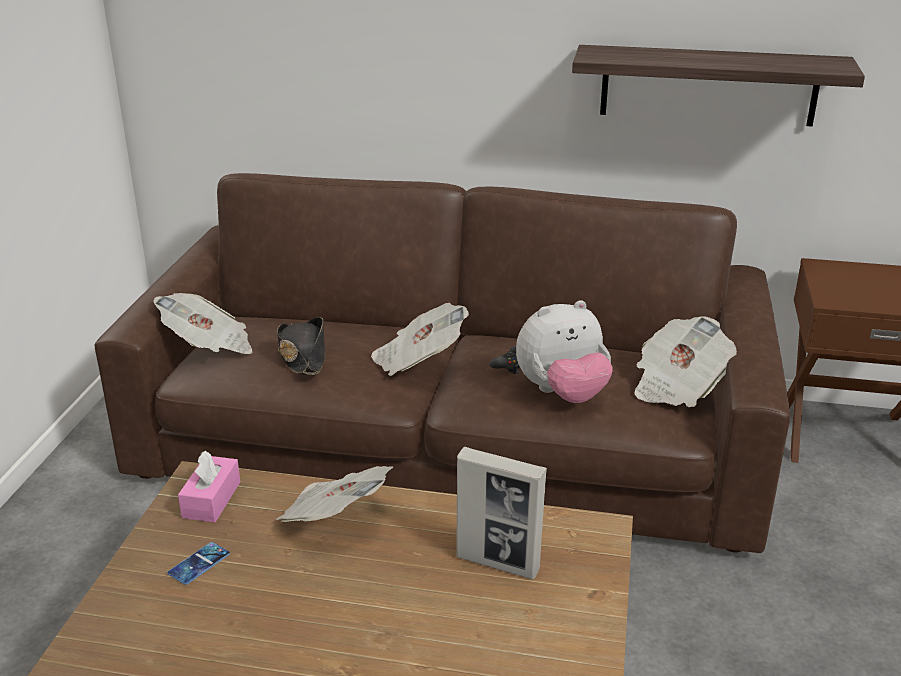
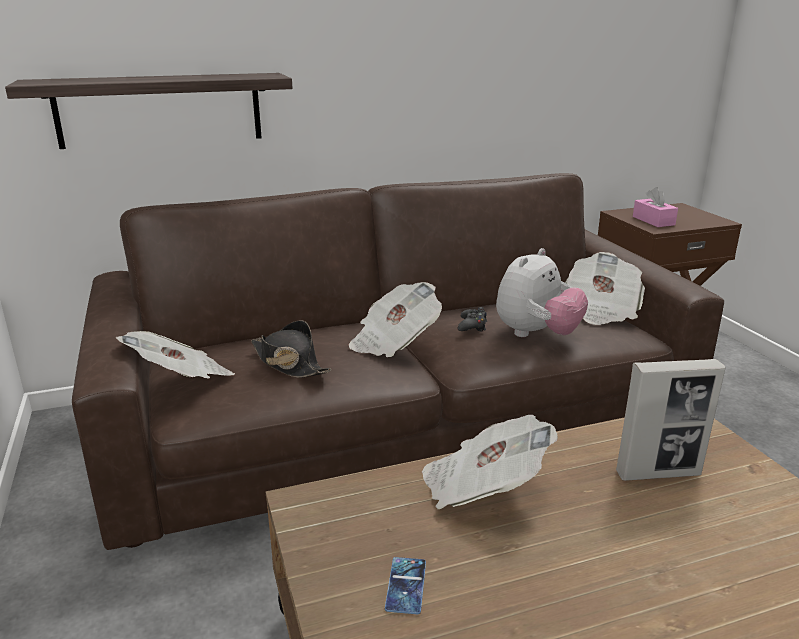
camera: 30 degrees left, 5 degrees down
pink tissue box [178,451,240,522] -> pink tissue box moved to [633,187,678,227]
shelf [572,45,865,127] -> shelf moved to [5,73,292,149]

